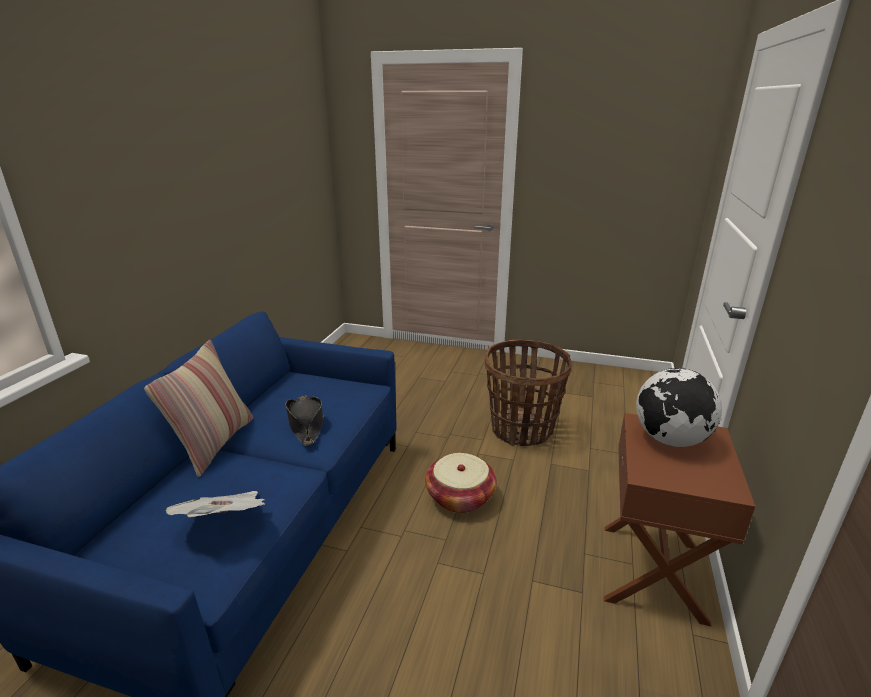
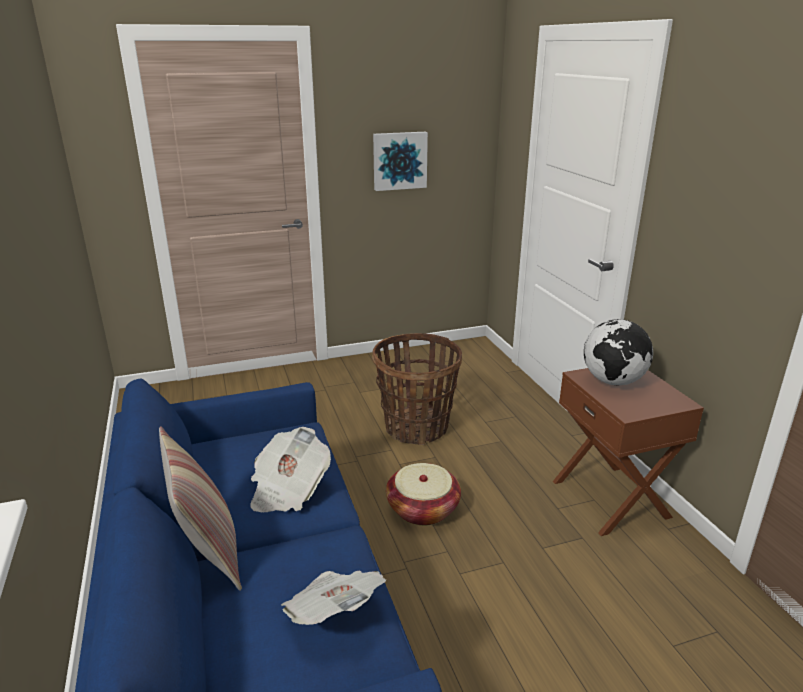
camera: 35 degrees left, 0 degrees up
black hat [286,395,324,446] -> newspaper [250,427,331,512]
none -> picture [373,132,428,191]

